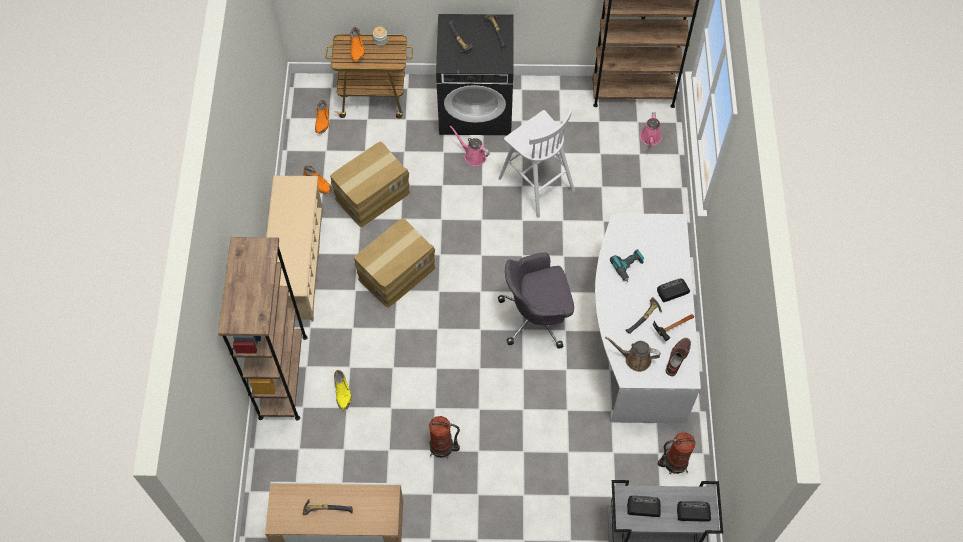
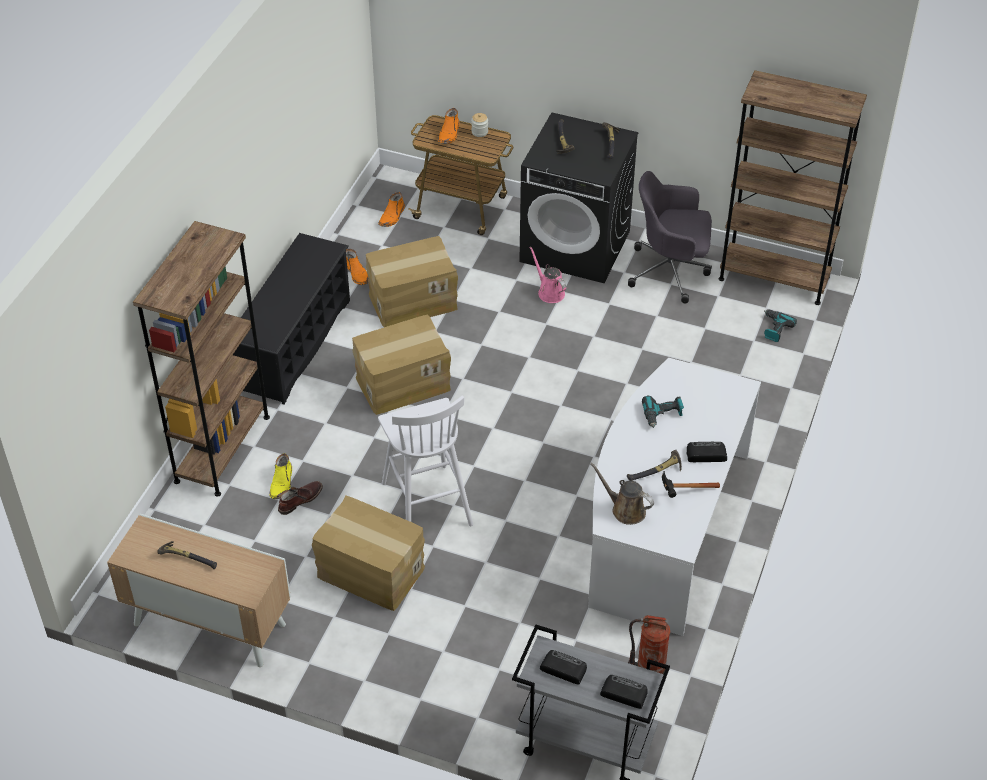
camera: 20 degrees right, 15 degrees down
beige shoe rack [266,176,323,322] -> black shoe rack [233,233,350,404]
fire extinguisher [429,416,460,459] -> cardboard box [312,495,425,611]
white stool [498,110,575,218] -> white stool moved to [378,396,473,526]
grey office chair [498,252,574,349] -> grey office chair moved to [628,171,712,303]
pink watering can [640,112,662,147] -> power drill [764,309,797,342]
brown boot [666,338,691,377] -> brown boot moved to [278,481,323,515]

